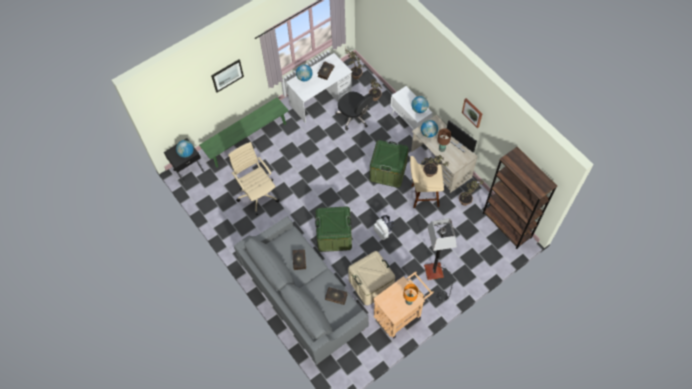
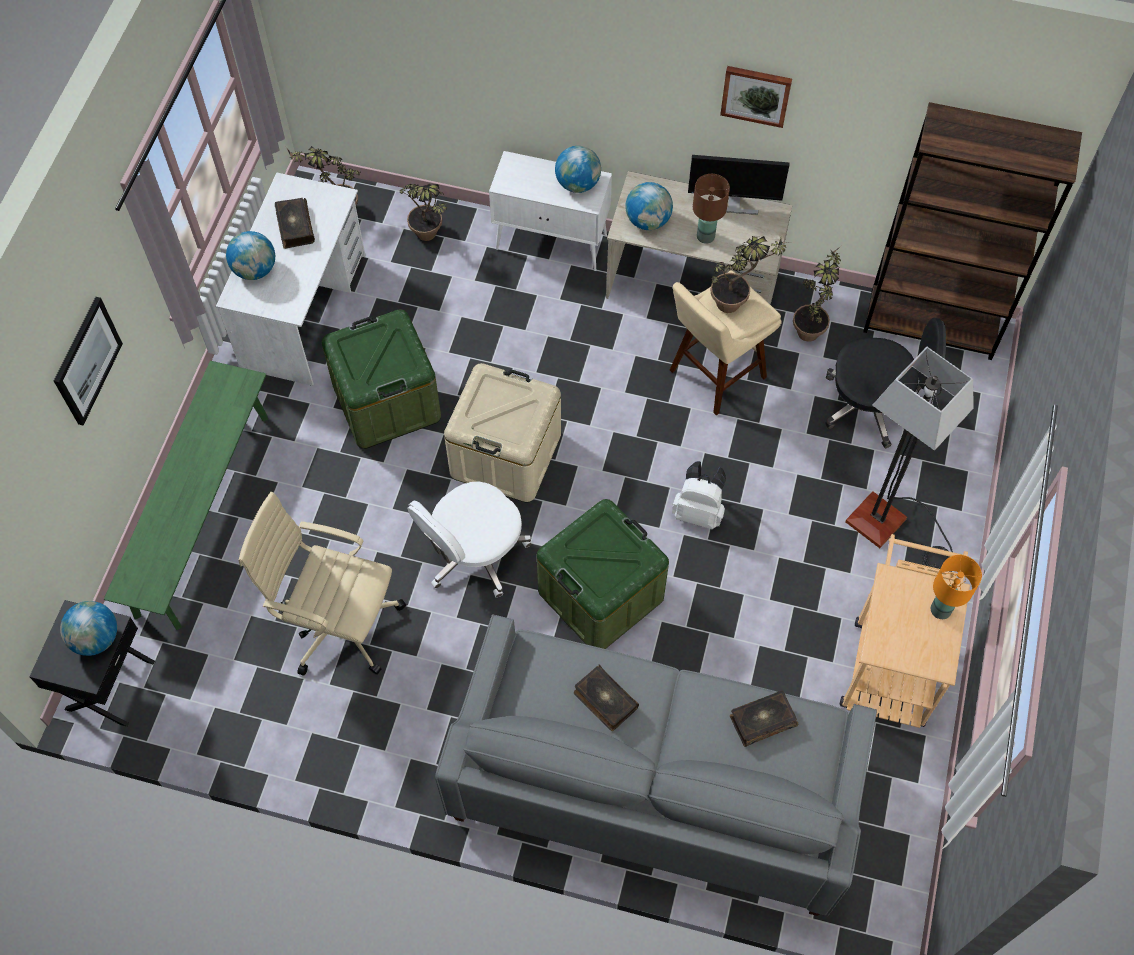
camera: 40 degrees left, 0 degrees up
black office chair [335,92,373,130] -> black office chair moved to [825,318,946,448]
beige storage box [348,251,395,306] -> beige storage box moved to [444,363,561,503]
green storage box [370,140,408,188] -> green storage box moved to [322,309,441,449]
none -> white office chair [408,482,532,598]

